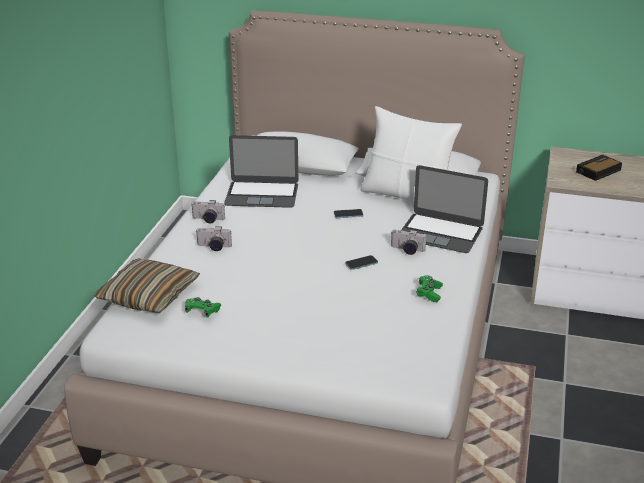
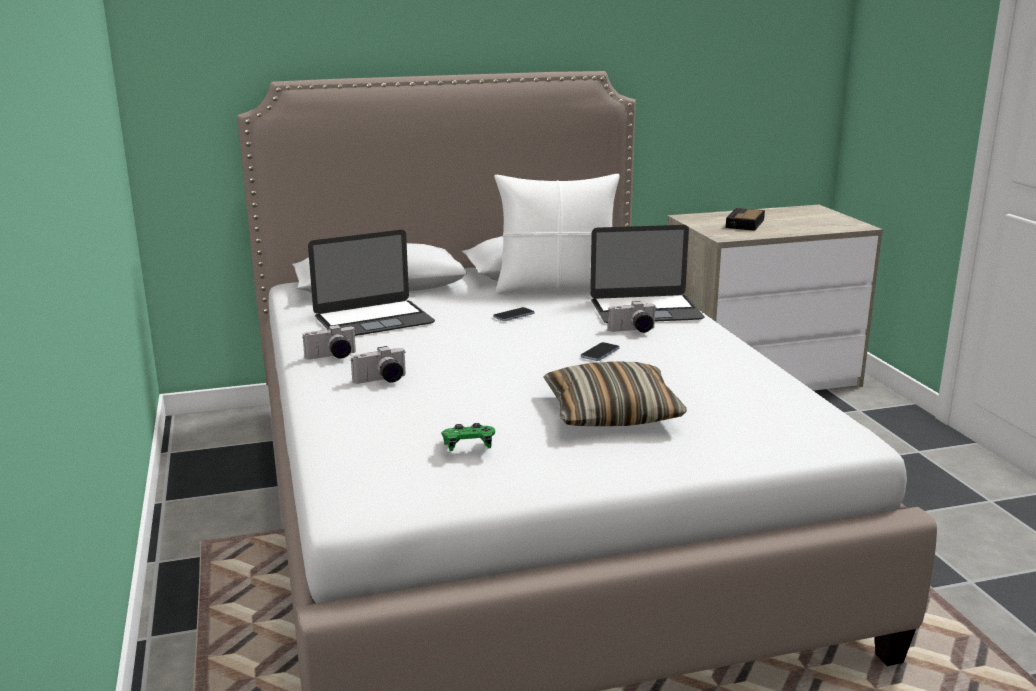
camera: 30 degrees left, 10 degrees down
pillow [94,258,200,313] -> pillow moved to [543,361,687,426]
green game controller [416,275,443,302] -> none

